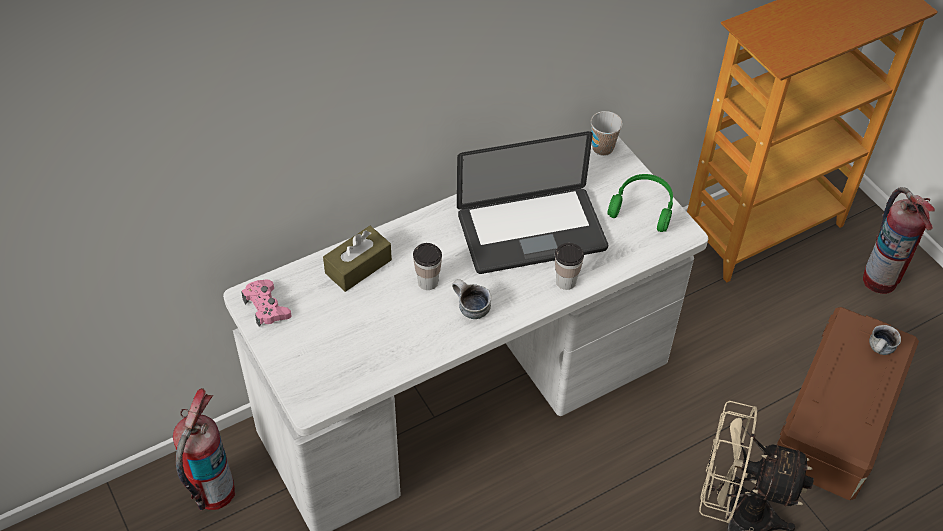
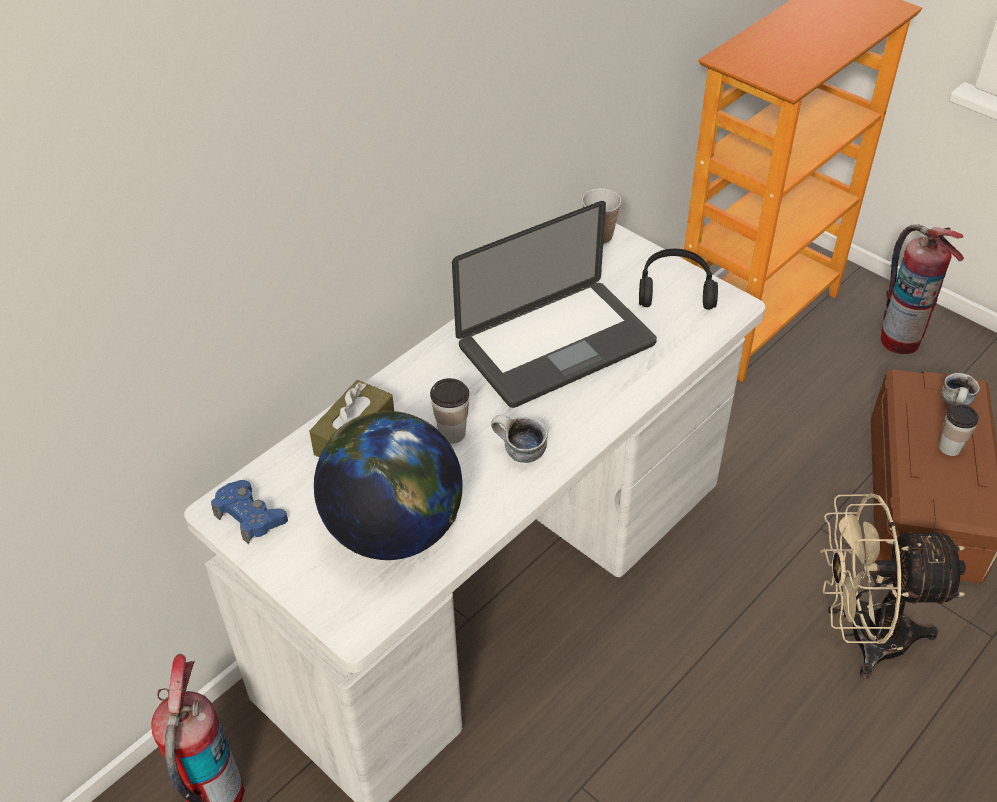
camera: 15 degrees left, 5 degrees down
pink game controller [242,280,292,327] -> blue game controller [211,480,288,544]
cup [555,243,584,290] -> cup moved to [939,404,979,456]
green headphones [607,174,673,232] -> black headphones [639,249,718,310]
none -> globe [314,411,463,560]

